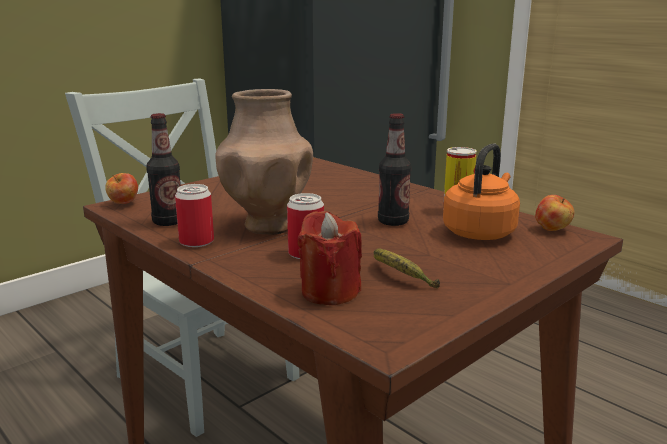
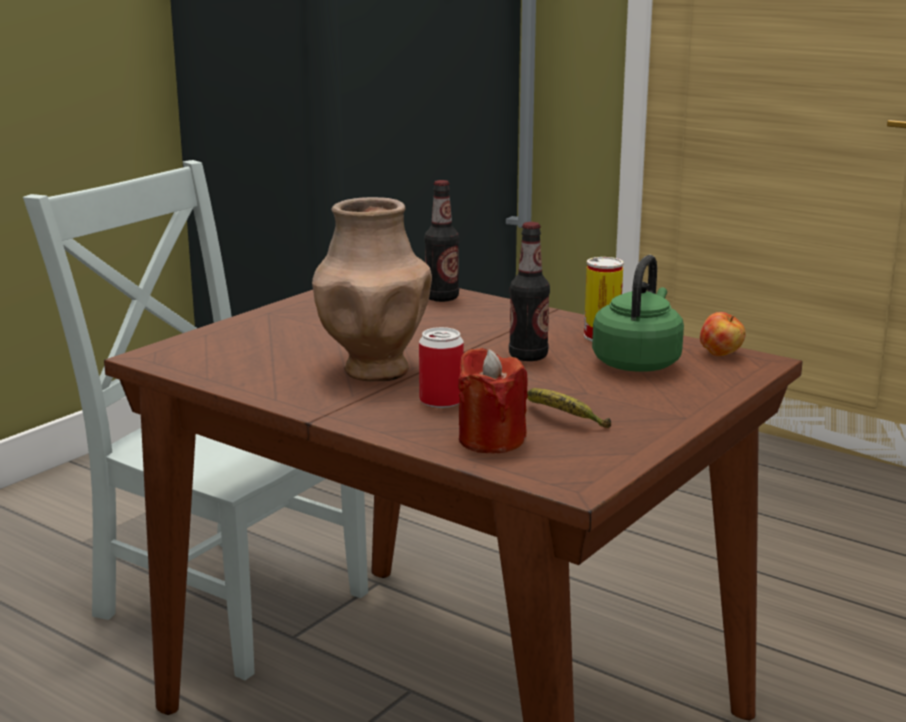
camera: 10 degrees left, 0 degrees up
apple [105,173,138,204] -> none
bottle [146,113,181,226] -> bottle moved to [424,180,459,302]
can [175,184,214,247] -> none
orange kettle [443,143,520,240] -> green kettle [592,255,684,372]

